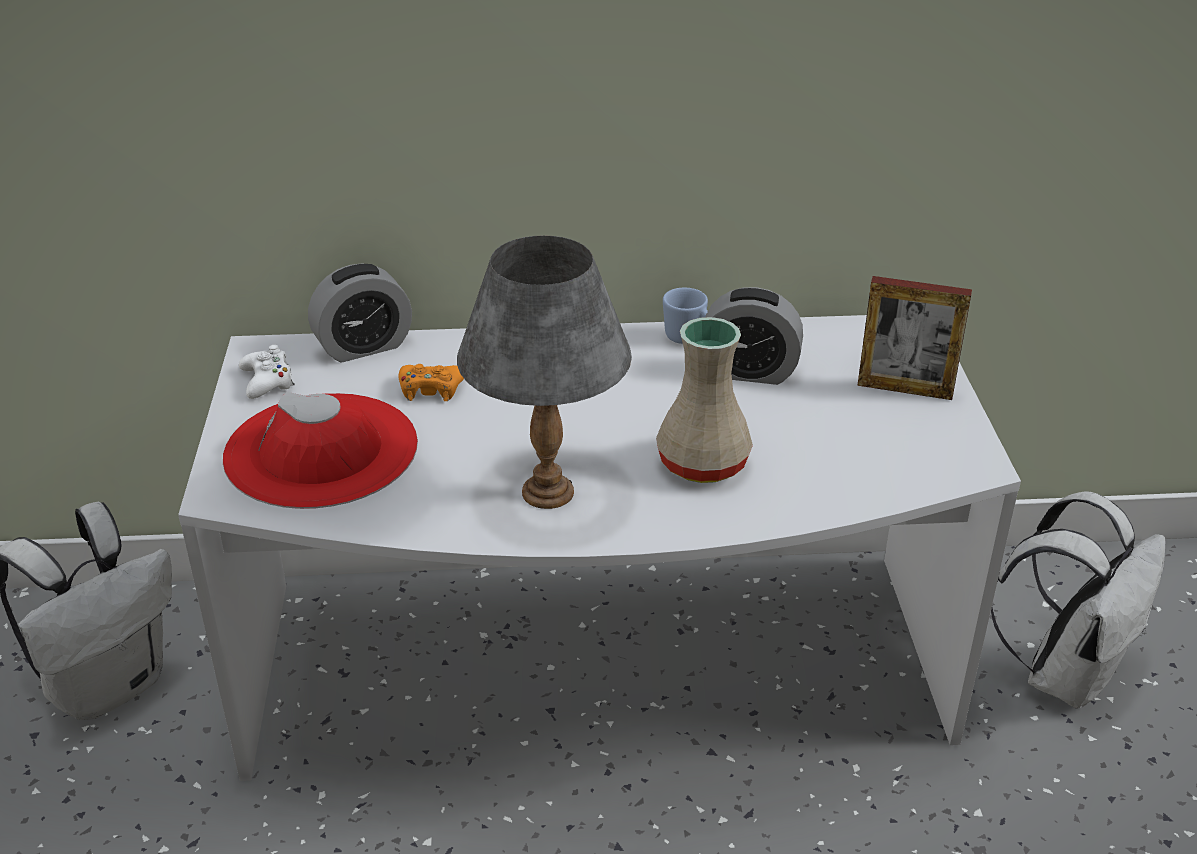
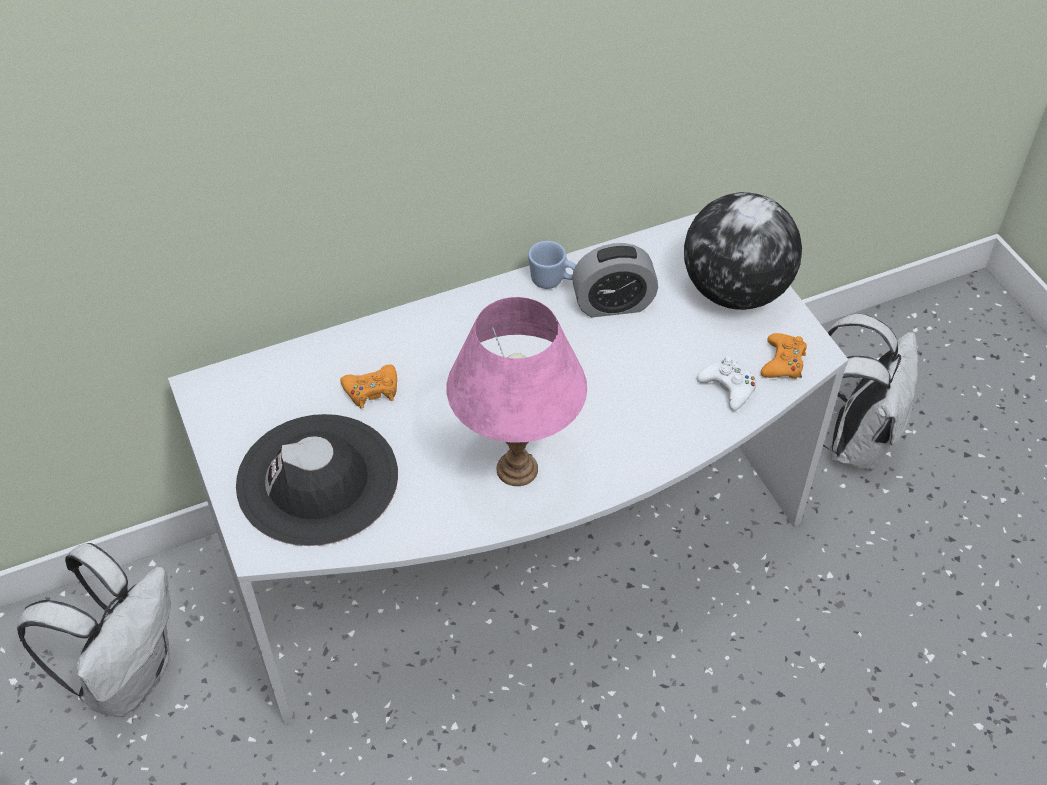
camera: 20 degrees left, 15 degrees up
red hat [223,392,418,509] -> black hat [236,414,398,546]
white game controller [239,345,295,399] -> white game controller moved to [697,356,757,411]
alarm clock [308,264,412,363] -> none
grey table lamp [457,235,632,509] -> pink table lamp [447,297,587,486]
beige vase [656,317,753,483] -> none
picture frame [857,276,972,400] -> globe [684,192,802,310]
none -> orange game controller [761,333,807,379]

